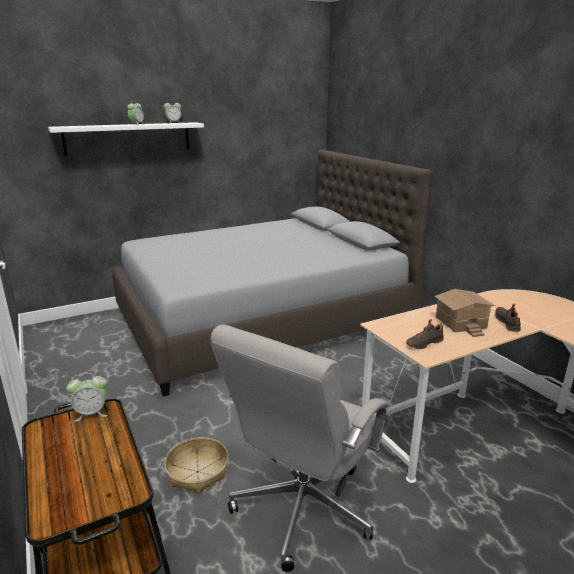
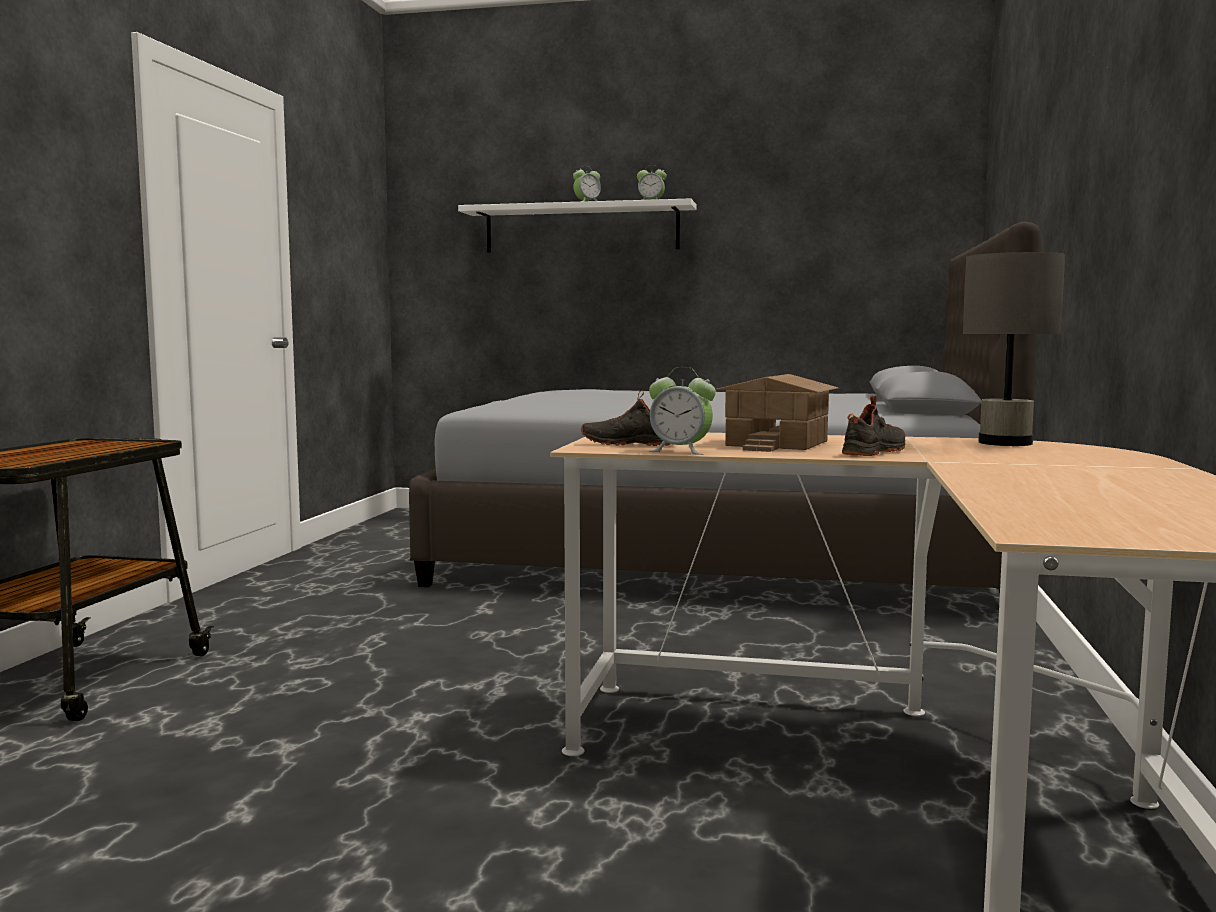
camera: 40 degrees right, 15 degrees down
alarm clock [66,373,108,422] -> alarm clock moved to [649,367,716,455]
basket [164,437,229,494] -> none
grey office chair [211,324,388,572] -> none
none -> grey table lamp [963,252,1065,446]

